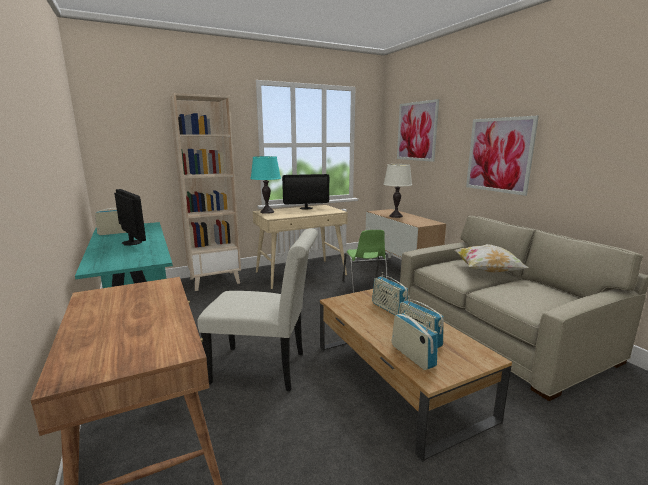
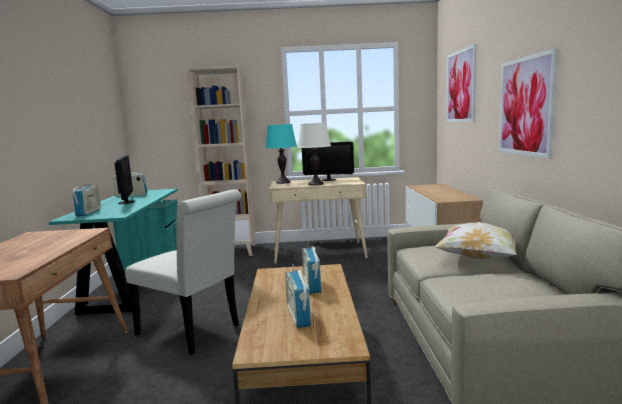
camera: 25 degrees right, 5 degrees down
green chair [342,230,388,293] -> none
white table lamp [383,164,412,218] -> white table lamp moved to [298,122,331,185]
radio [392,313,438,370] -> radio moved to [72,183,101,217]

